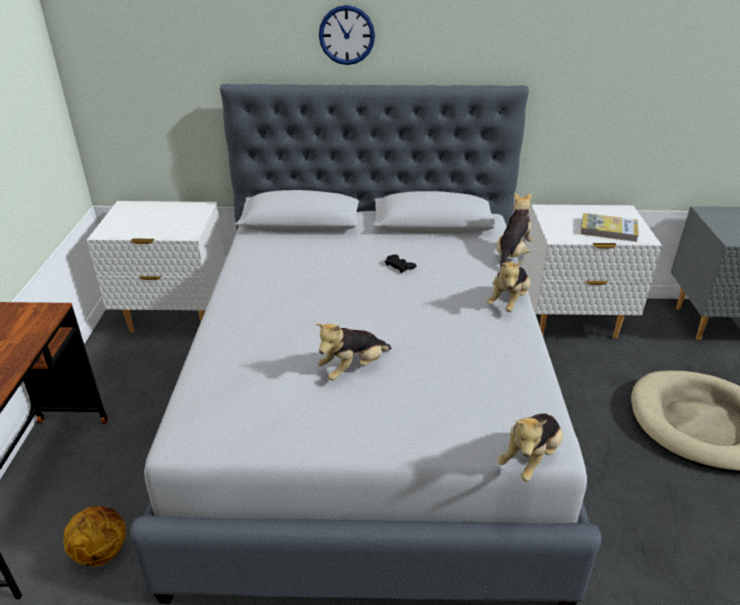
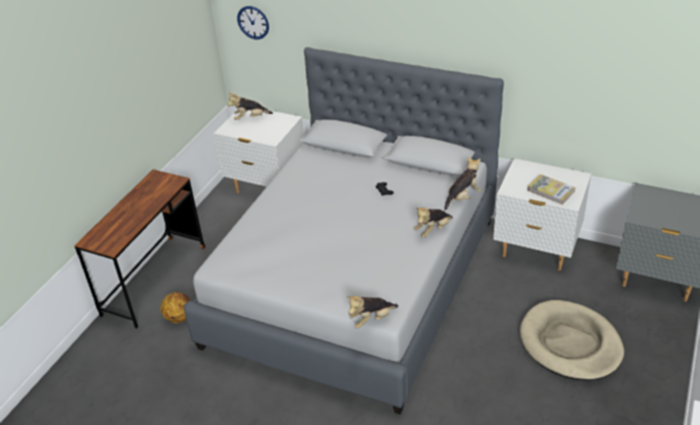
camera: 25 degrees right, 5 degrees up
plush toy [316,323,391,380] -> plush toy moved to [228,93,273,120]
wall clock [319,5,375,65] -> wall clock moved to [237,6,269,39]

